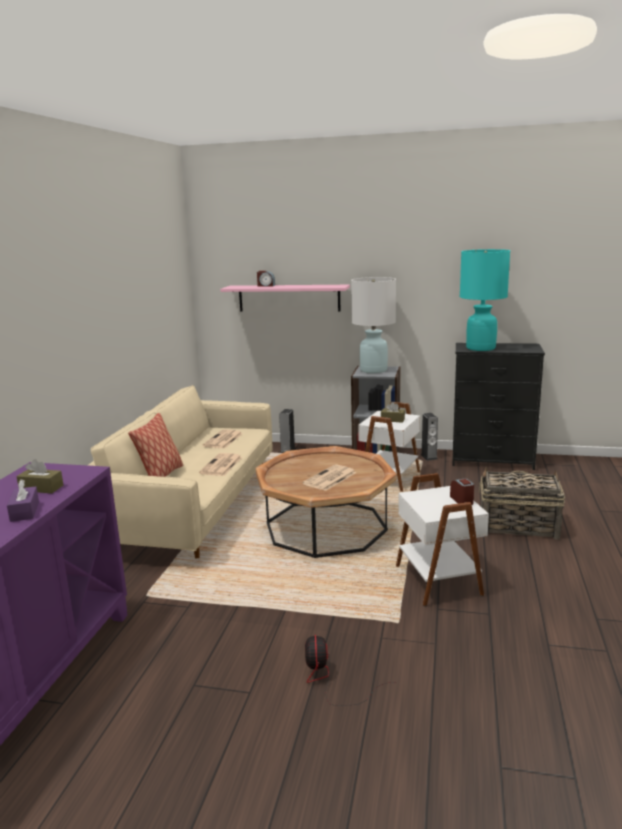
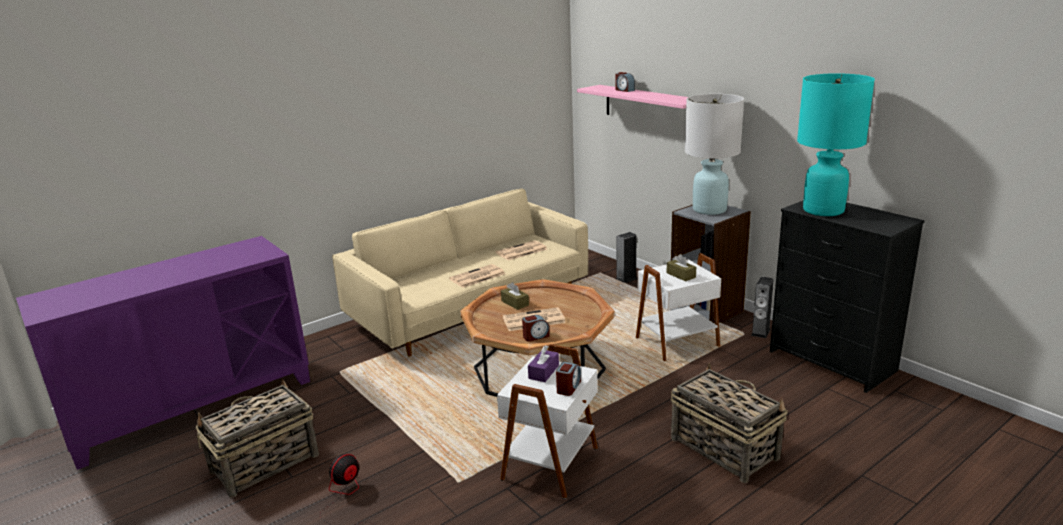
camera: 40 degrees right, 5 degrees up
purple tissue box [7,479,39,522] -> purple tissue box moved to [528,345,559,382]
brown tissue box [16,459,63,493] -> brown tissue box moved to [501,282,529,310]
pillow [128,413,183,477] -> none
none -> basket [196,379,319,498]
none -> alarm clock [522,315,550,342]

